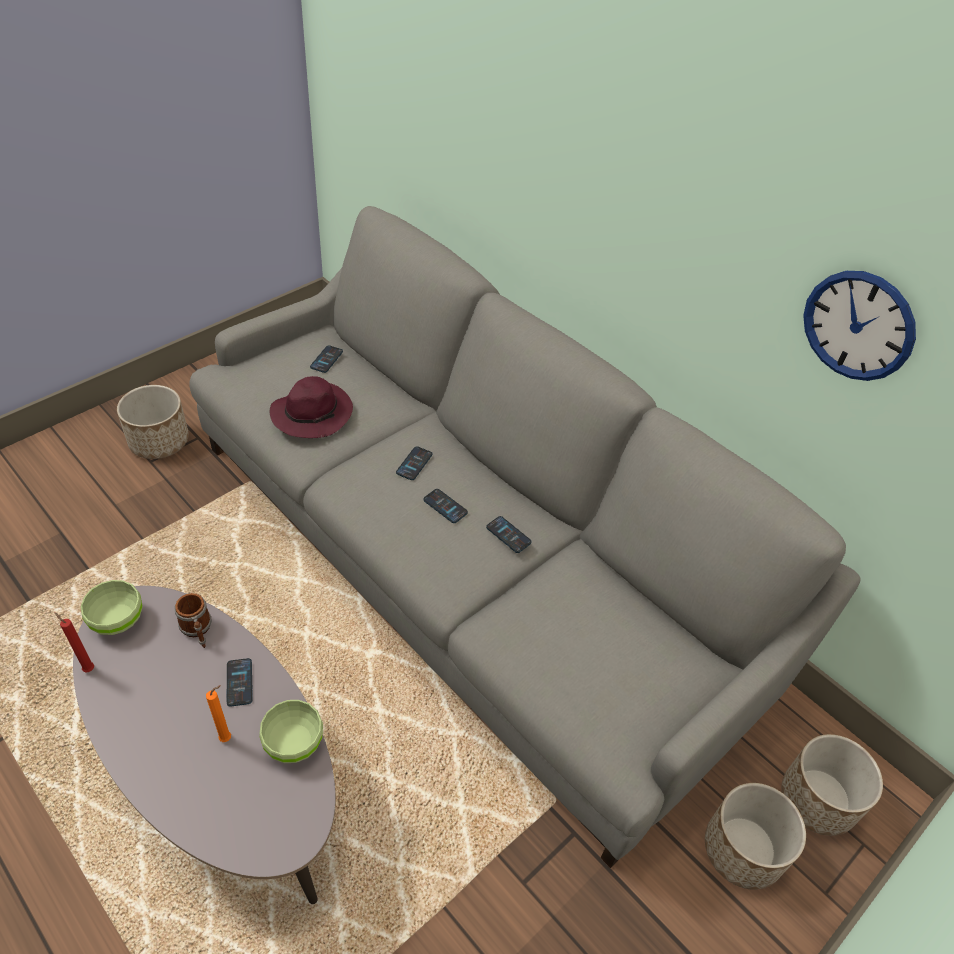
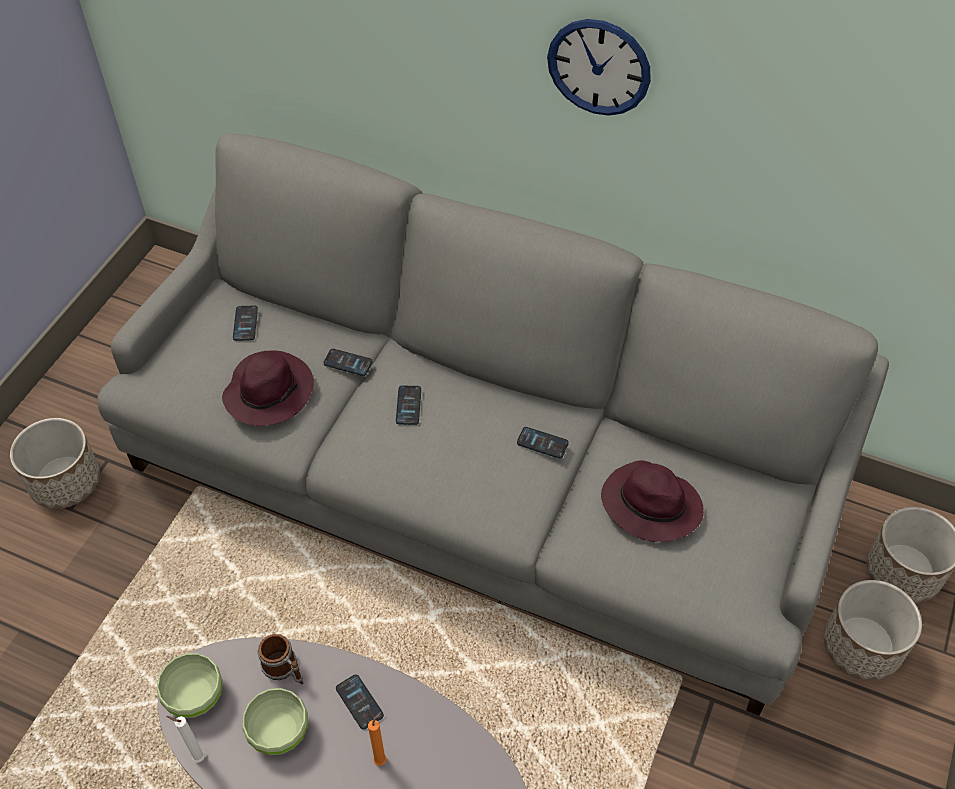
camera: 20 degrees left, 5 degrees up
red candle [54,612,94,672] -> white candle [166,716,205,763]
green bowl [259,700,323,763] -> green bowl moved to [242,688,308,755]
phone [423,489,468,523] -> phone moved to [323,349,372,376]
wall clock [803,271,916,381] -> wall clock moved to [547,19,651,116]
none -> purple hat [601,460,704,542]

